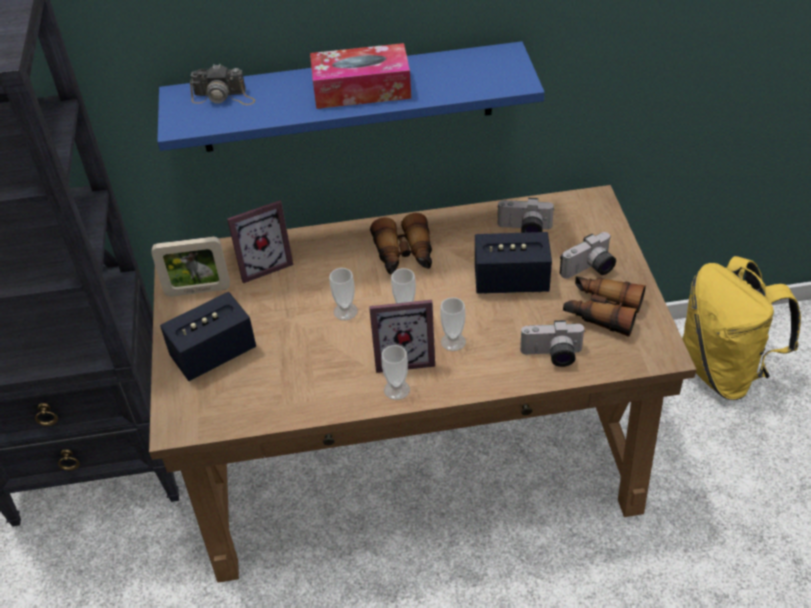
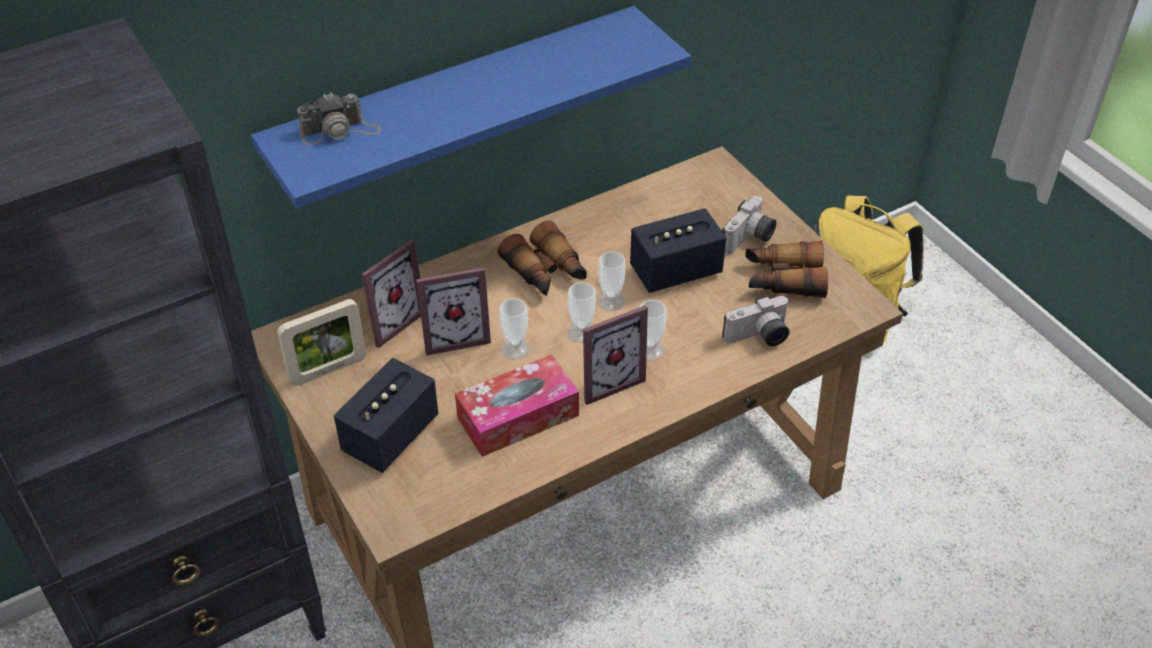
camera: 25 degrees left, 0 degrees up
tissue box [310,43,411,109] -> tissue box moved to [455,354,579,457]
cup [381,345,410,400] -> cup moved to [597,251,625,311]
camera [497,198,555,233] -> none
none -> picture frame [416,267,491,356]

